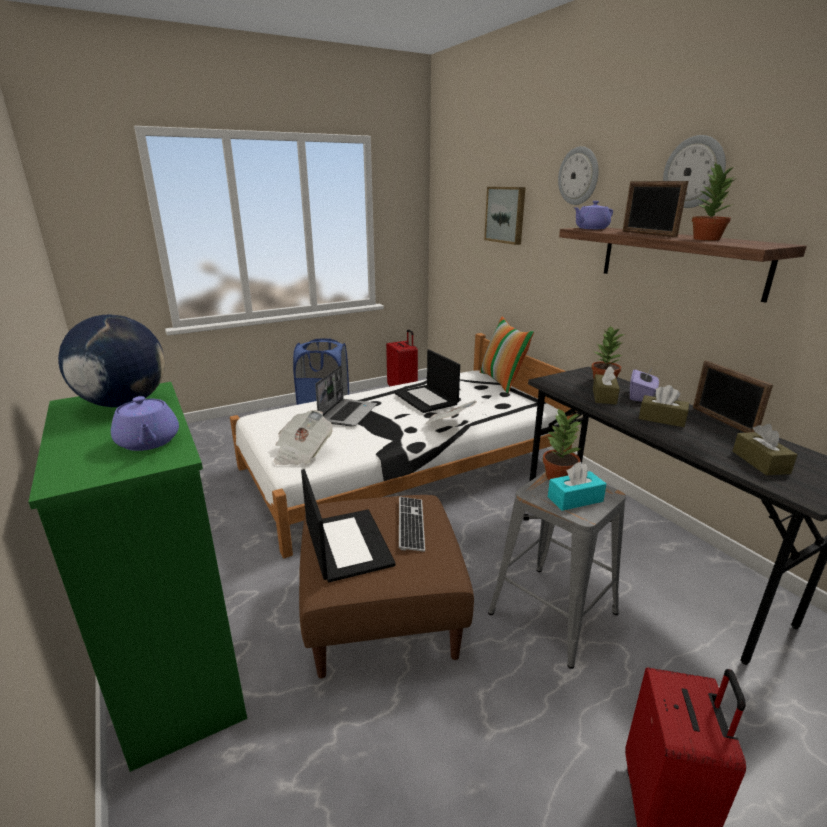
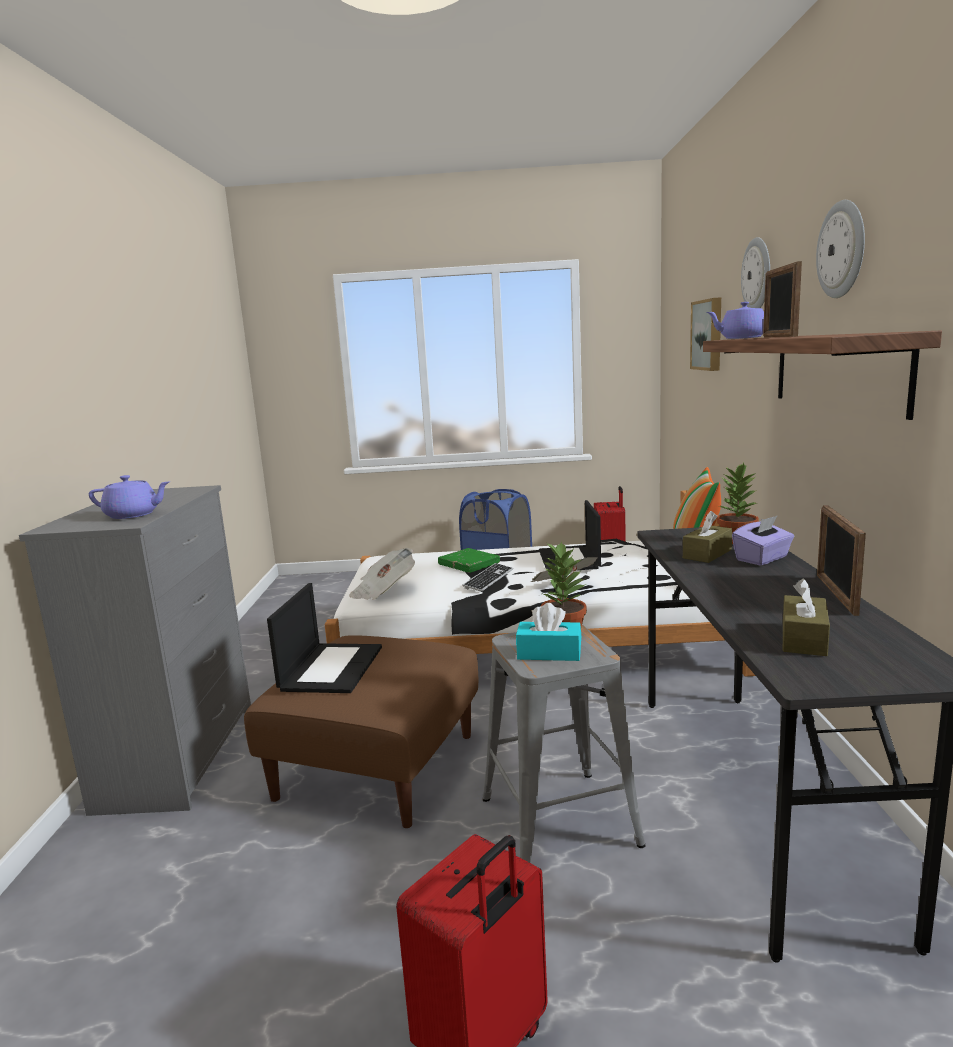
camera: 30 degrees right, 10 degrees down
green dresser [28,382,247,772] -> grey dresser [19,485,251,816]
globe [58,314,165,407] -> none
purple teapot [111,396,179,451] -> purple teapot turned 90 degrees counterclockwise [89,475,170,519]
laptop [315,365,377,426] -> green book [438,548,500,573]
keyboard [399,497,425,552] -> keyboard moved to [462,563,513,592]
brown tissue box [639,385,689,427] -> none
potted plant [692,163,736,240] -> none

